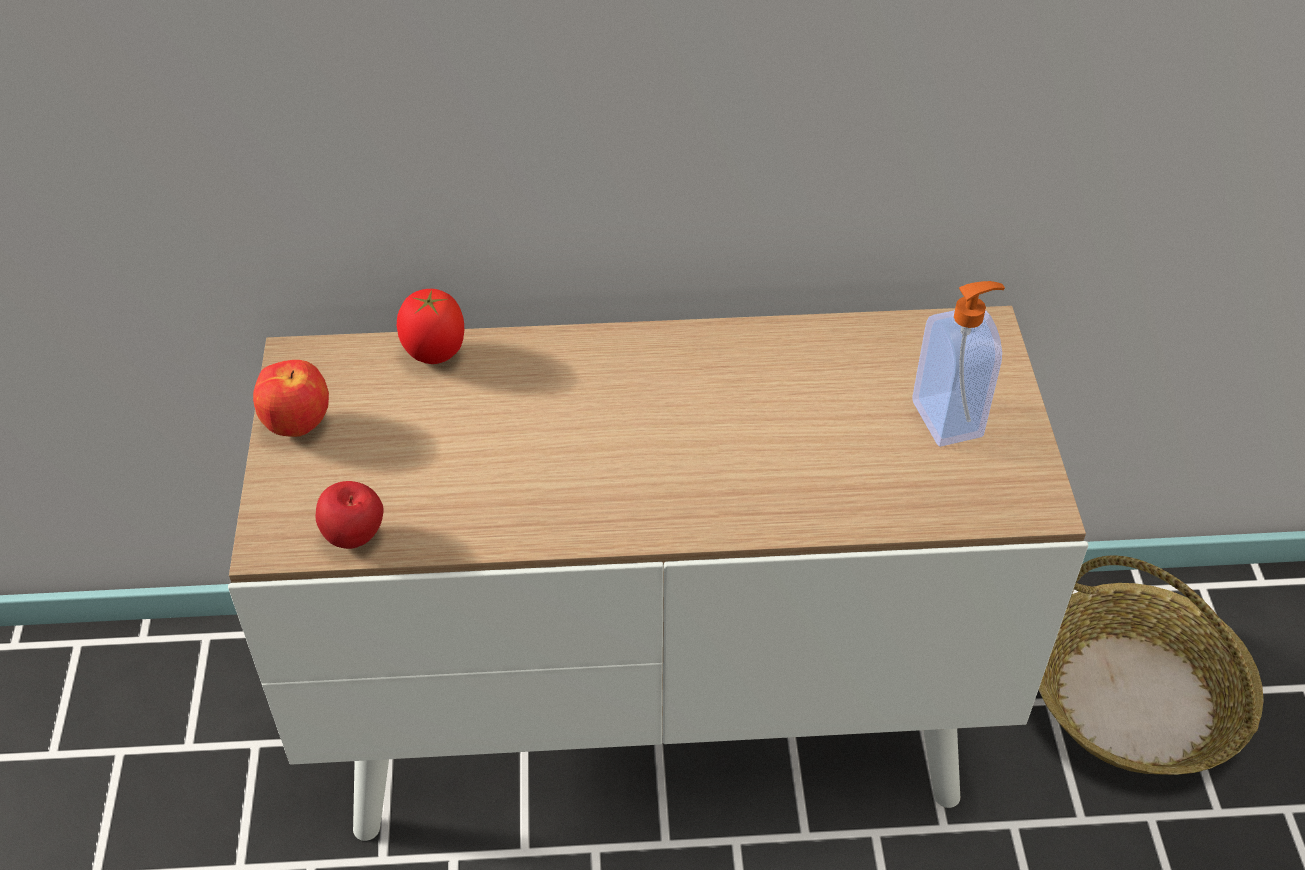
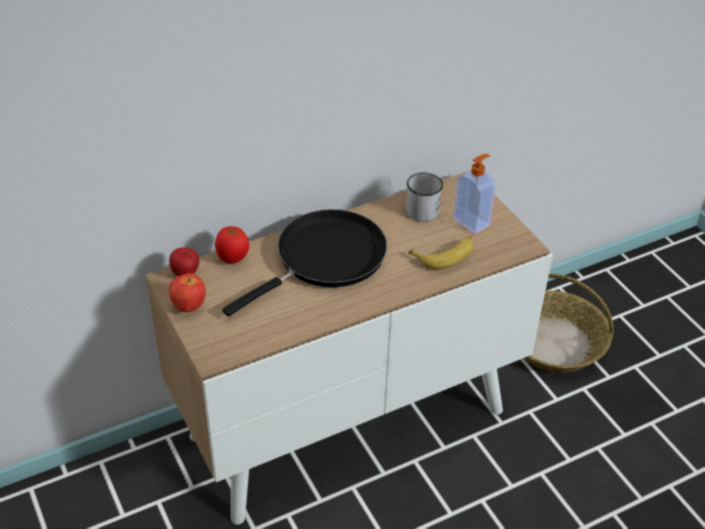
camera: 25 degrees left, 5 degrees down
apple [316,481,384,549] -> apple moved to [169,247,199,277]
none -> black frying pan [222,209,387,316]
none -> white mug [406,173,443,222]
none -> banana [408,236,474,269]

